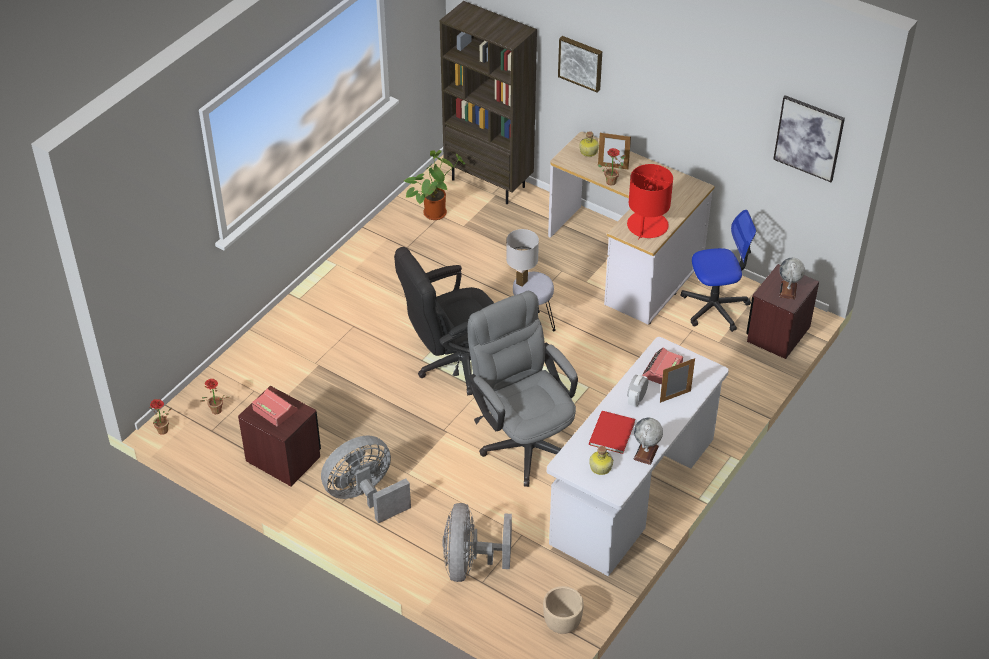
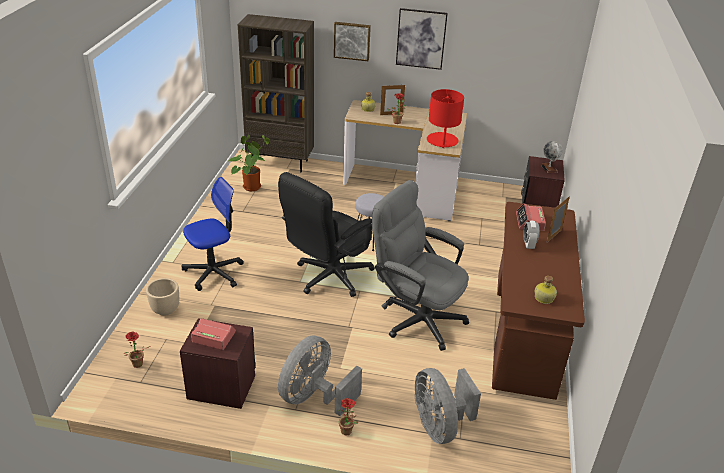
camera: 25 degrees left, 10 degrees down
potted plant [149,399,172,435] -> potted plant moved to [338,398,358,436]
white table lamp [506,229,539,287] -> none
beige planter [543,586,584,634] -> beige planter moved to [146,278,179,316]
white desk [547,337,729,576] -> brown desk [492,202,585,400]
red book [589,411,635,454] -> none
globe [633,418,663,465] -> none
office chair [680,210,756,332] -> office chair moved to [181,177,244,291]
picture [773,95,845,182] -> picture moved to [396,8,448,70]

